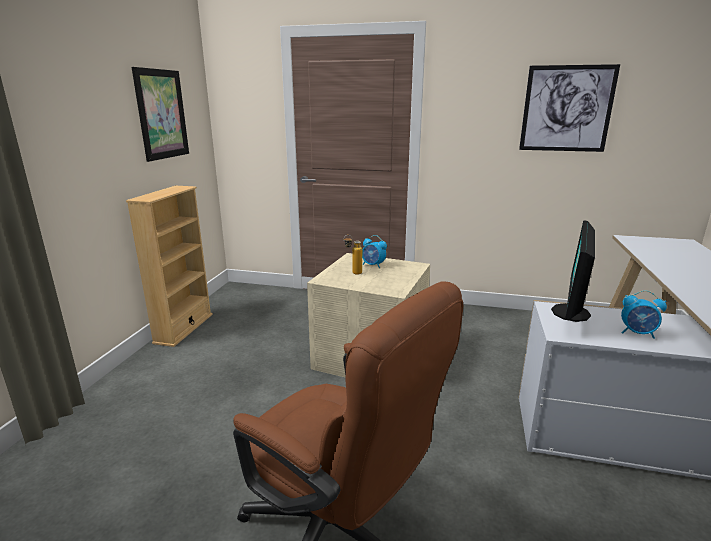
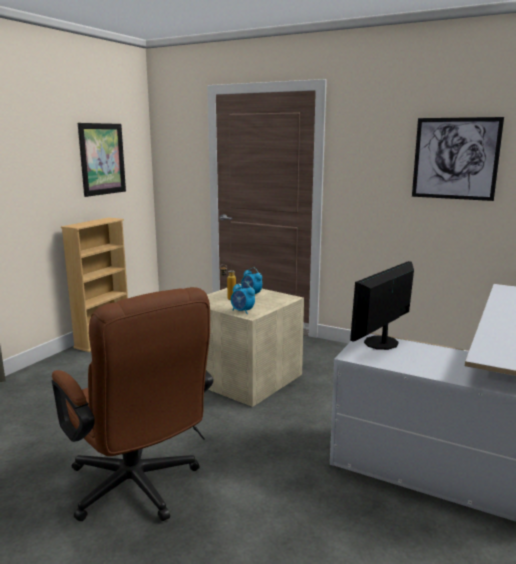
camera: 15 degrees right, 5 degrees down
alarm clock [621,290,667,339] -> alarm clock moved to [231,281,255,314]

